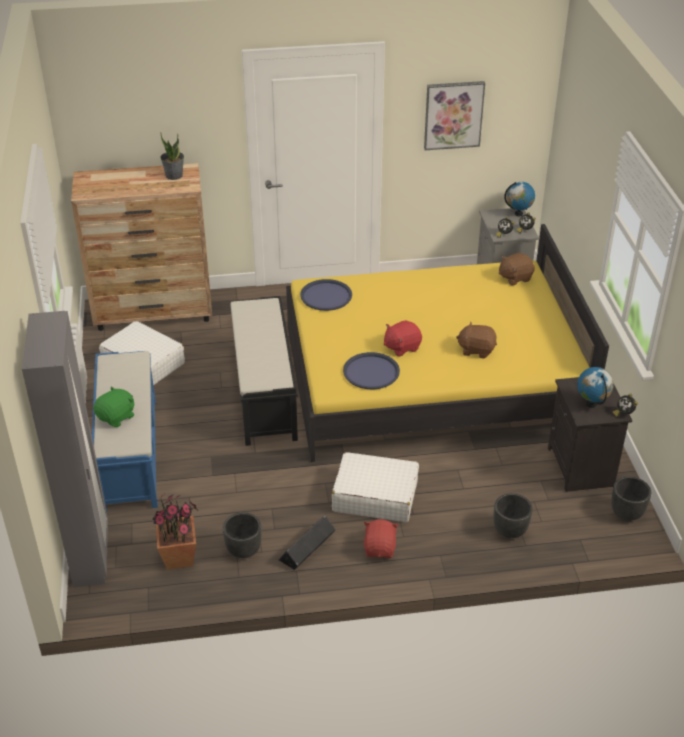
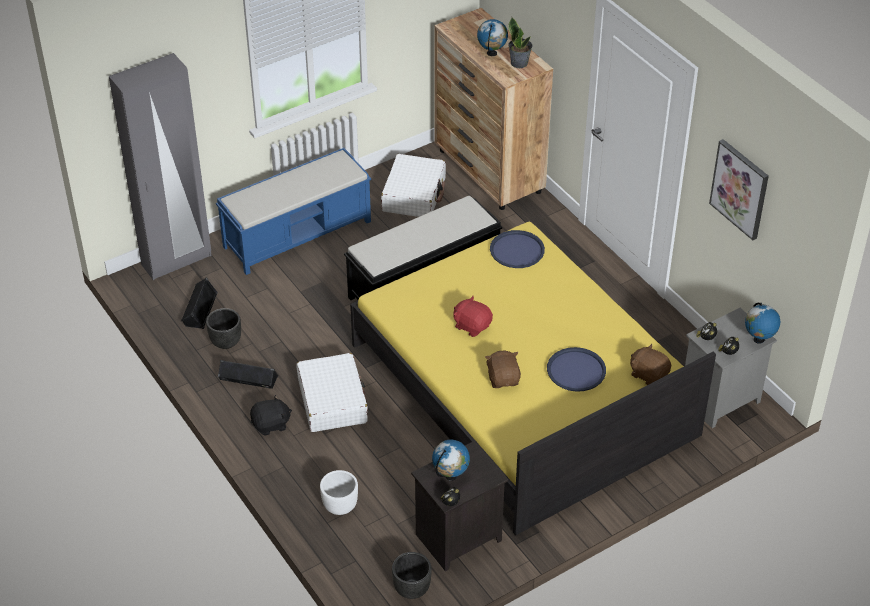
camera: 65 degrees right, 5 degrees up
green plush toy [93,386,135,427] -> none
potted plant [153,494,197,570] -> black speaker [181,277,218,329]
blue tray [343,352,400,389] -> blue tray moved to [547,347,606,392]
red plush toy [364,519,399,558] -> black plush toy [250,395,292,436]
black planter [493,493,533,538] -> white planter [320,470,358,515]
none -> globe [477,19,508,56]

